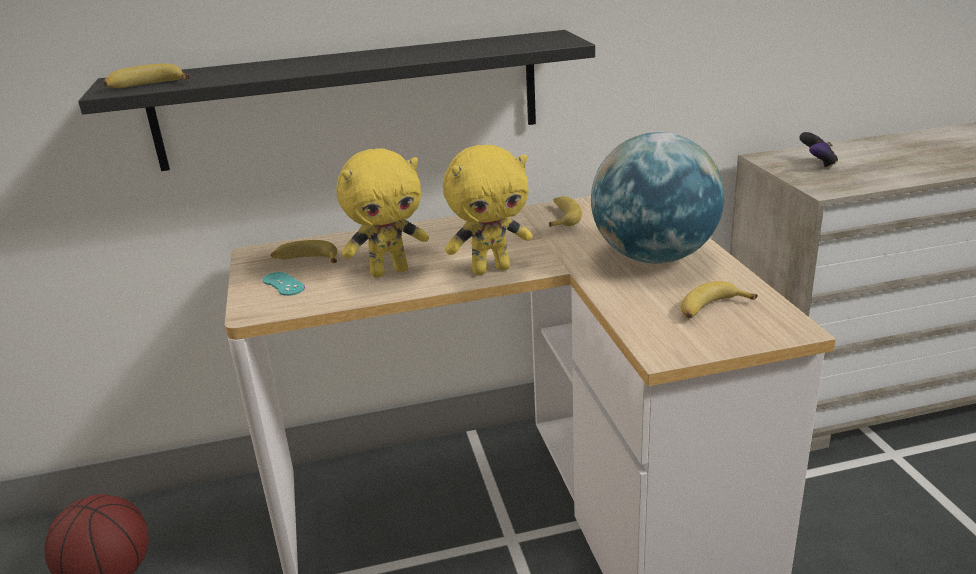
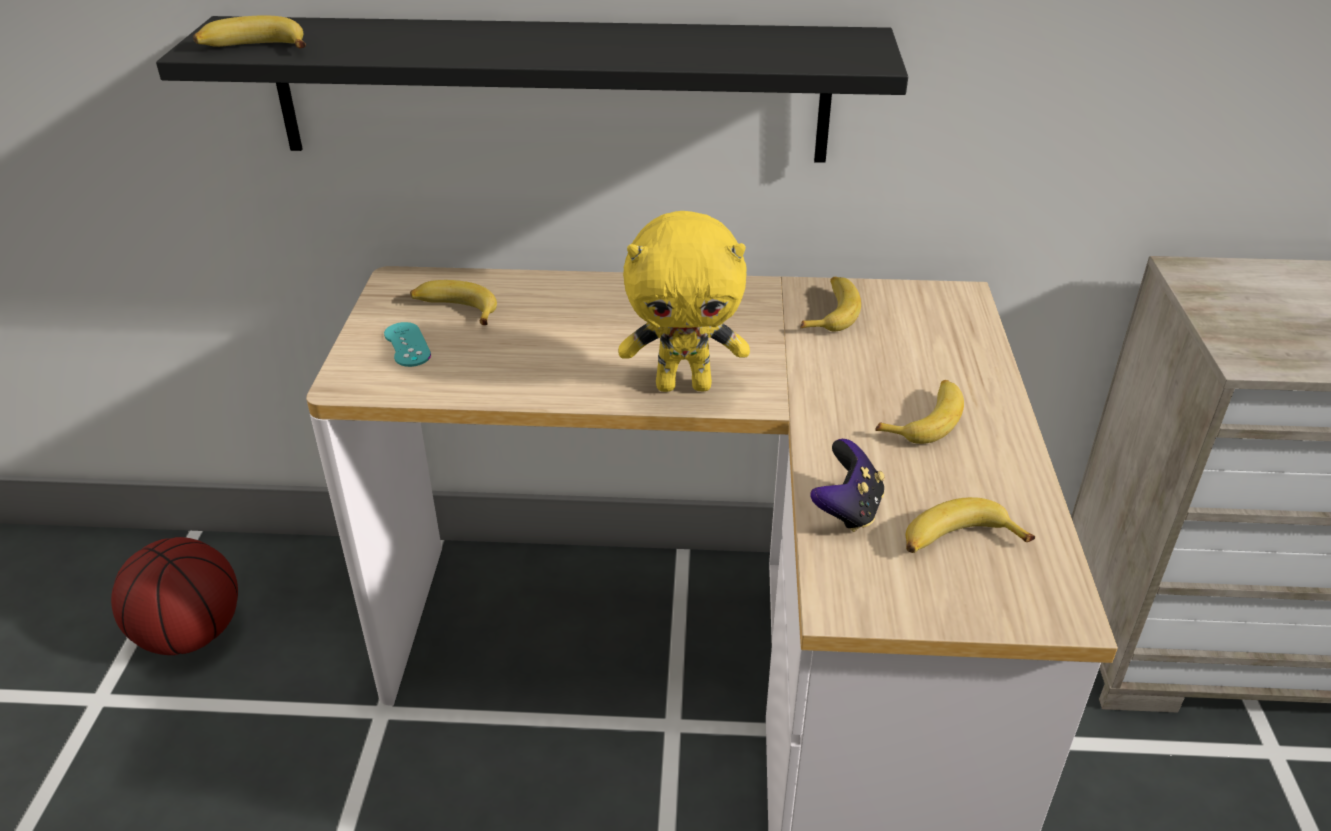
camera: 15 degrees right, 10 degrees up
yellow plush toy [336,148,429,278] -> none
globe [591,132,724,264] -> banana [875,380,964,444]
game controller [799,132,838,169] -> game controller moved to [810,439,885,532]

